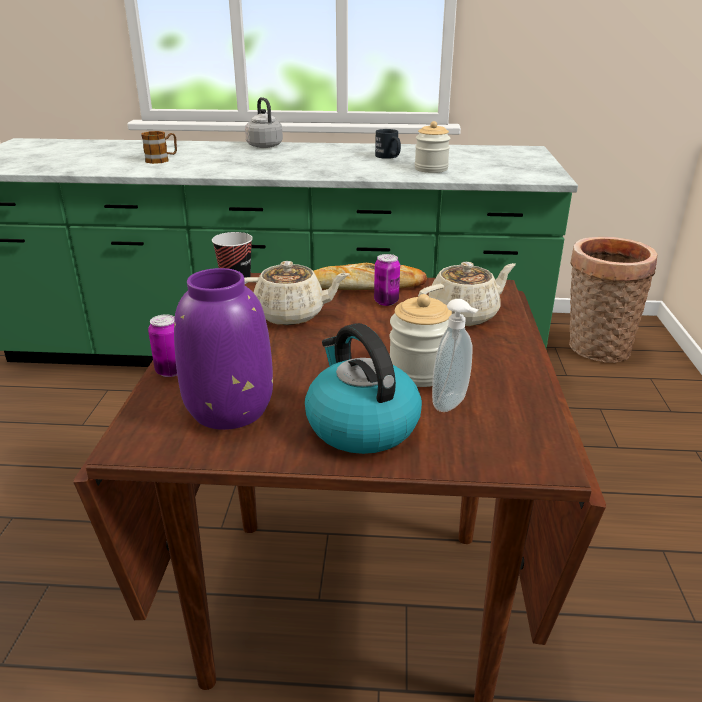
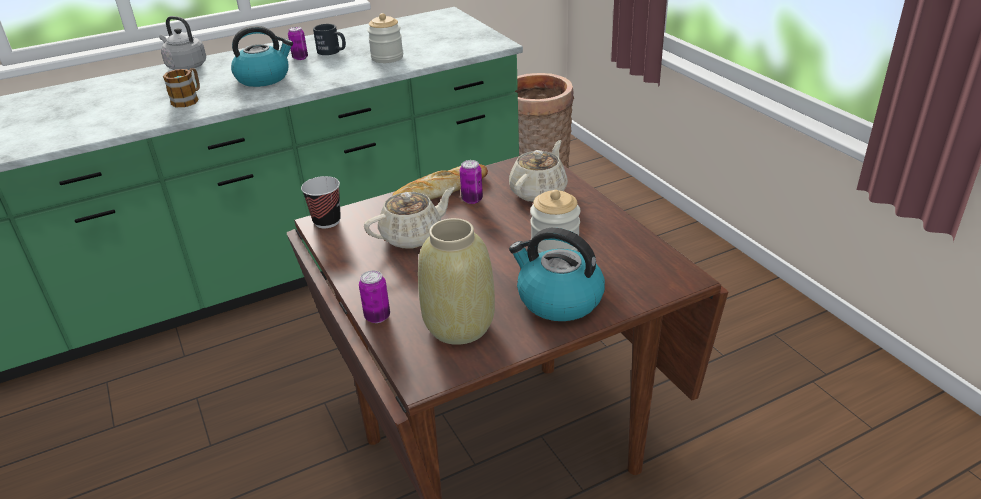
camera: 30 degrees left, 5 degrees up
mug [141,131,177,164] -> mug moved to [163,68,200,107]
purple vase [174,268,273,430] -> beige vase [418,218,495,345]
soap dispenser [432,299,478,412] -> none
none -> kettle [231,26,293,87]
none -> can [288,27,308,60]

